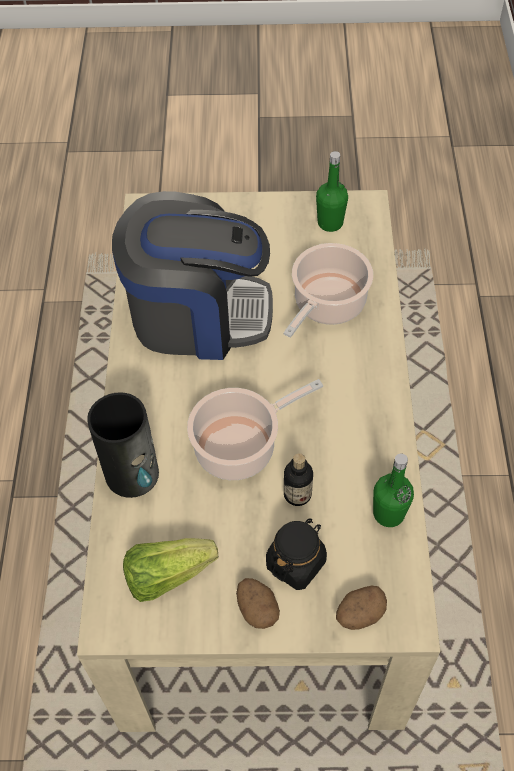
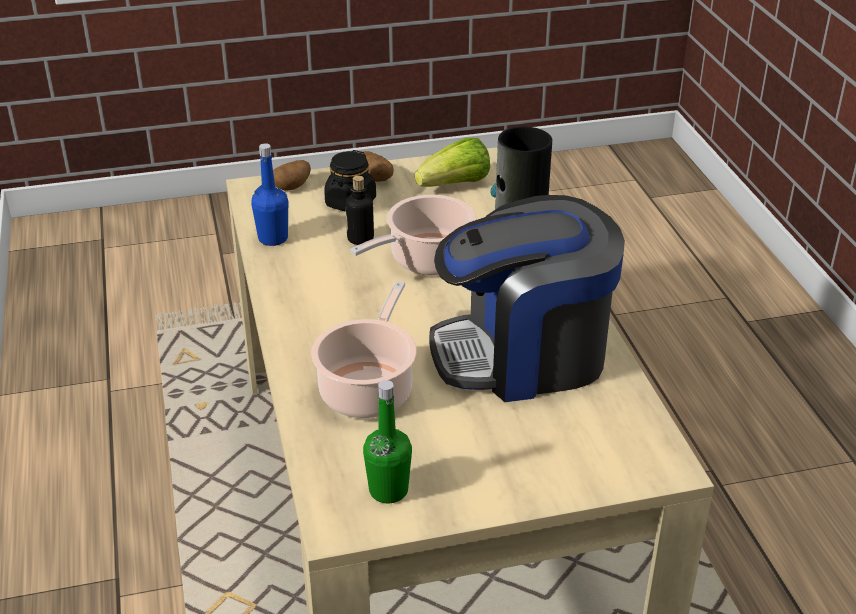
camera: 165 degrees right, 20 degrees down
green bottle [373,453,414,527] -> blue bottle [251,143,288,246]

